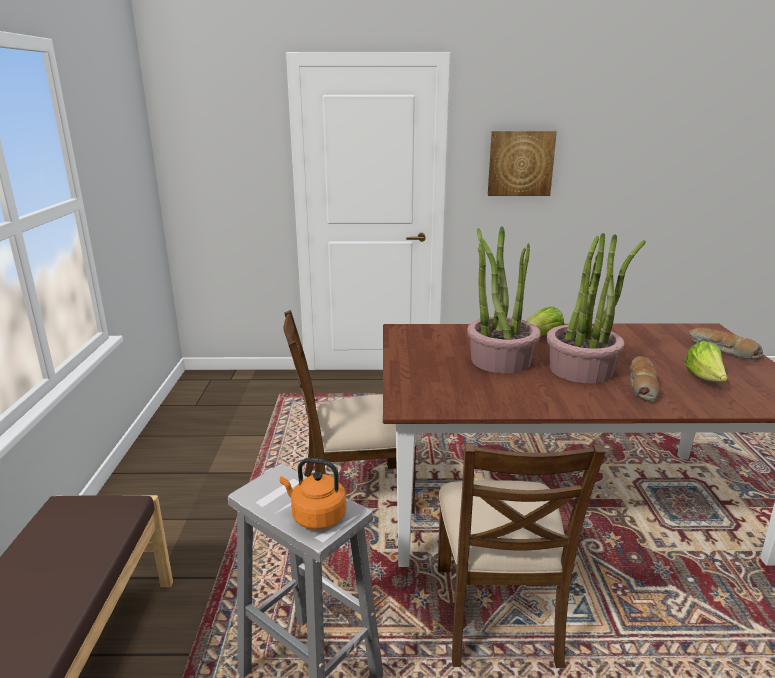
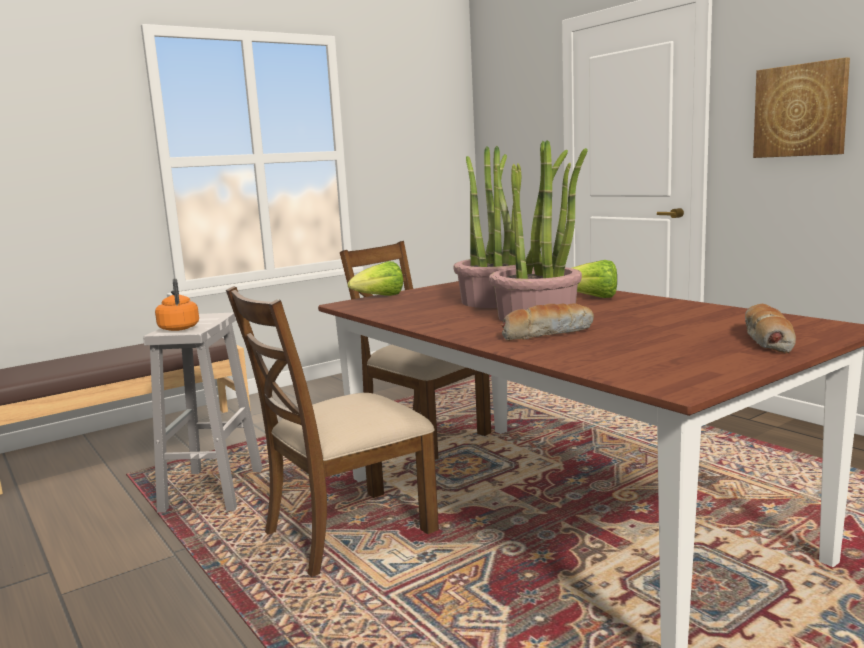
camera: 55 degrees right, 10 degrees down
lettuce [685,341,728,382] -> lettuce moved to [347,261,403,296]

